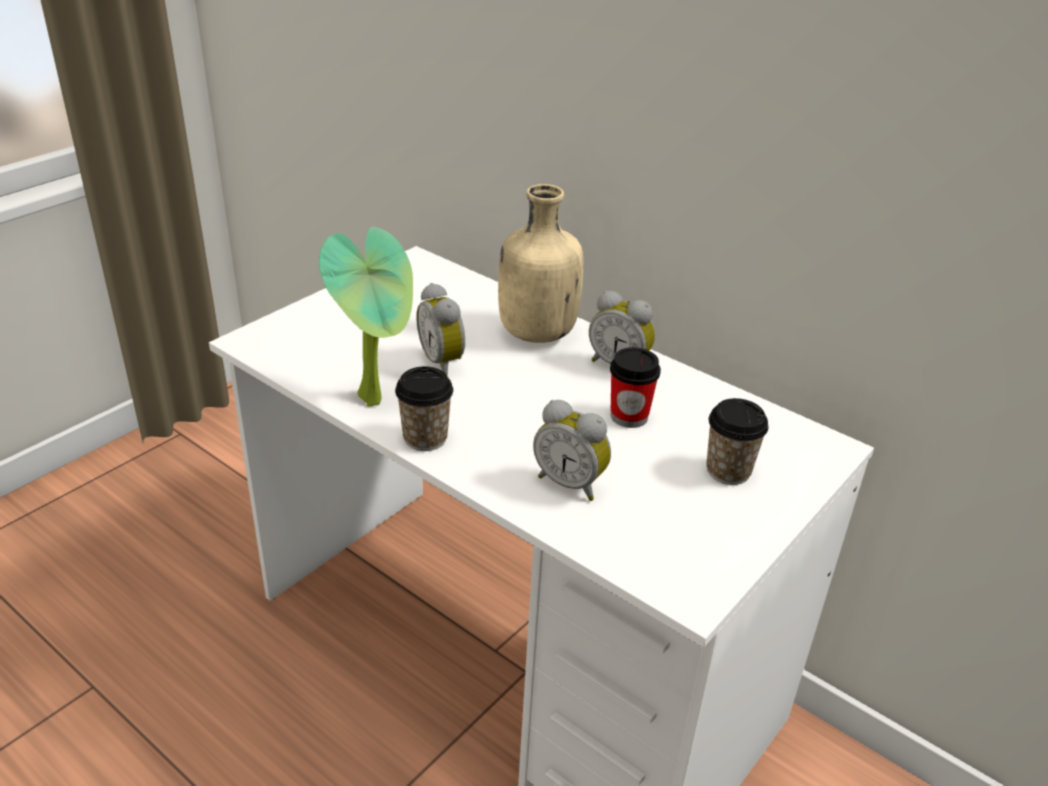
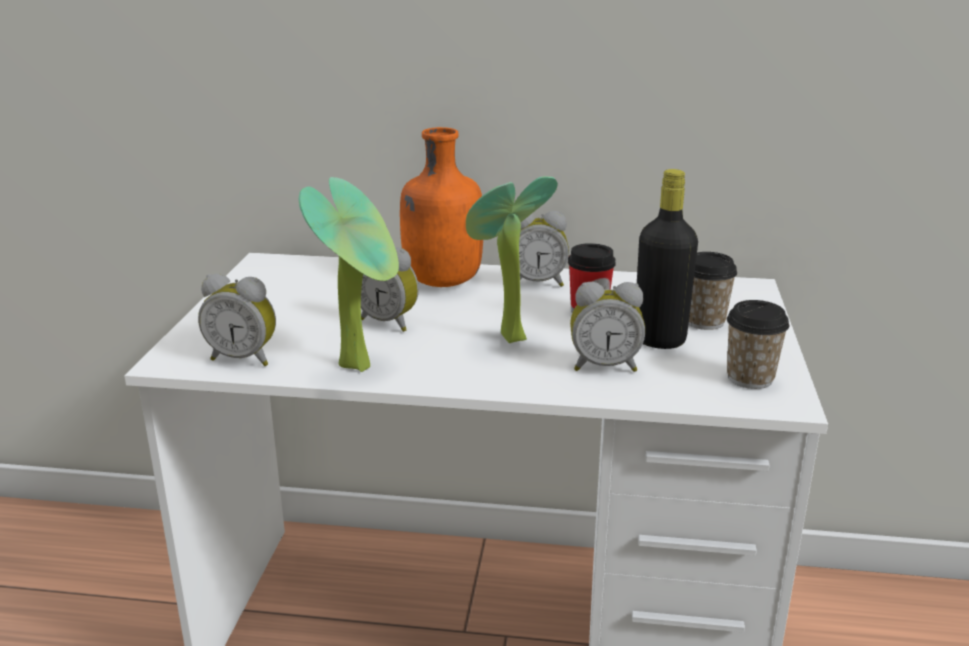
camera: 30 degrees left, 10 degrees down
cup [395,366,453,451] -> cup moved to [727,300,789,389]
beige bottle [498,184,583,343] -> orange bottle [400,127,483,287]
none -> alarm clock [198,274,276,366]
none -> potted plant [466,176,558,343]
none -> black bottle [637,169,698,349]

